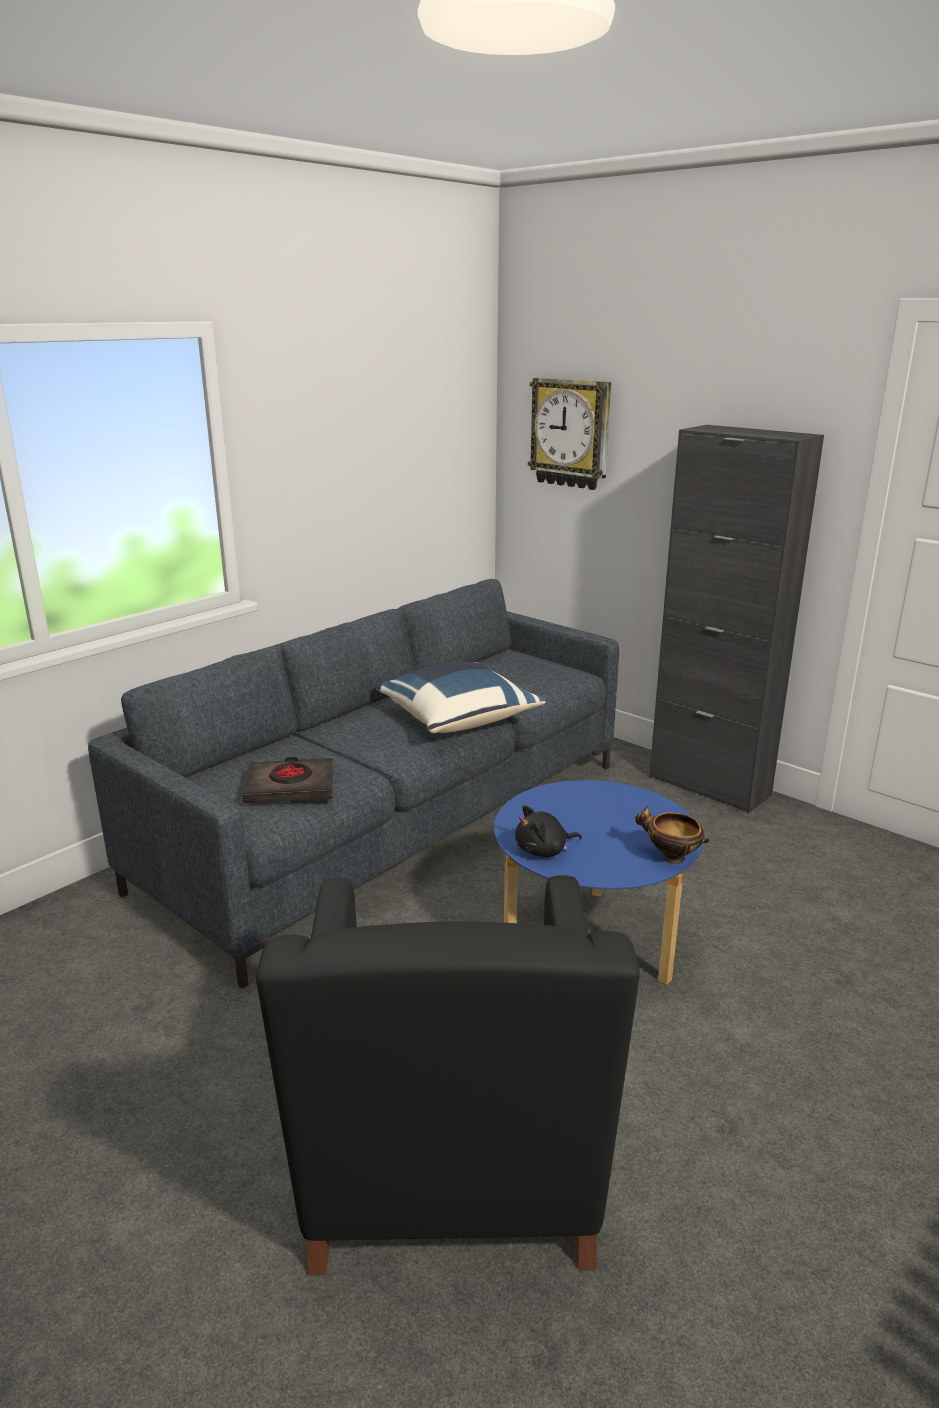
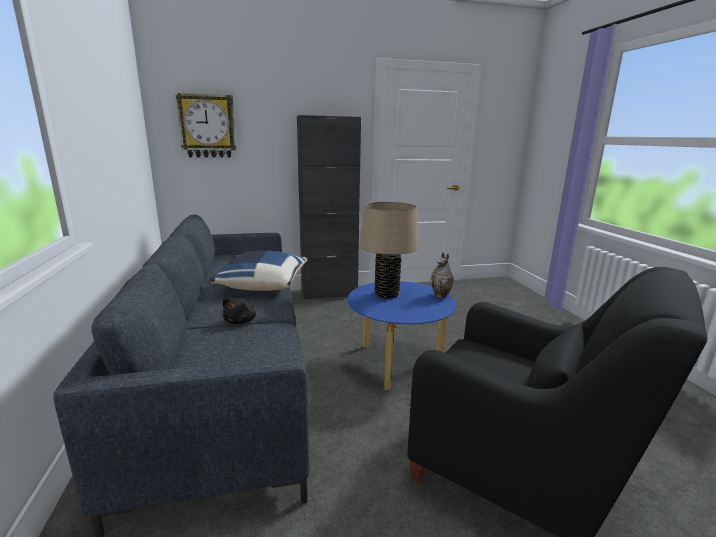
camera: 55 degrees left, 5 degrees down
black book [243,757,334,803] -> none
black plush toy [515,805,582,857] -> black plush toy moved to [222,298,256,324]
bowl [635,806,709,864] -> vase [431,252,454,298]
none -> beige table lamp [360,202,419,299]

